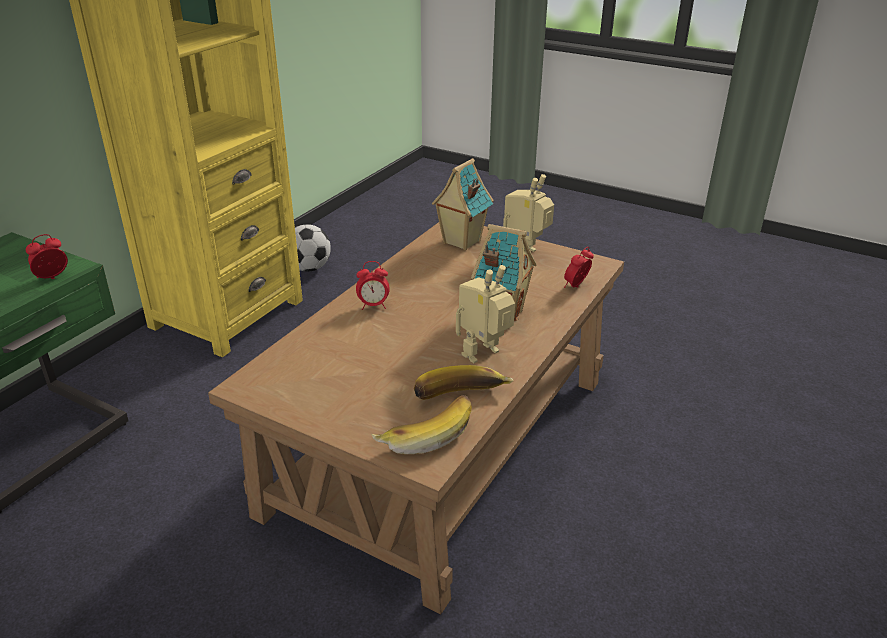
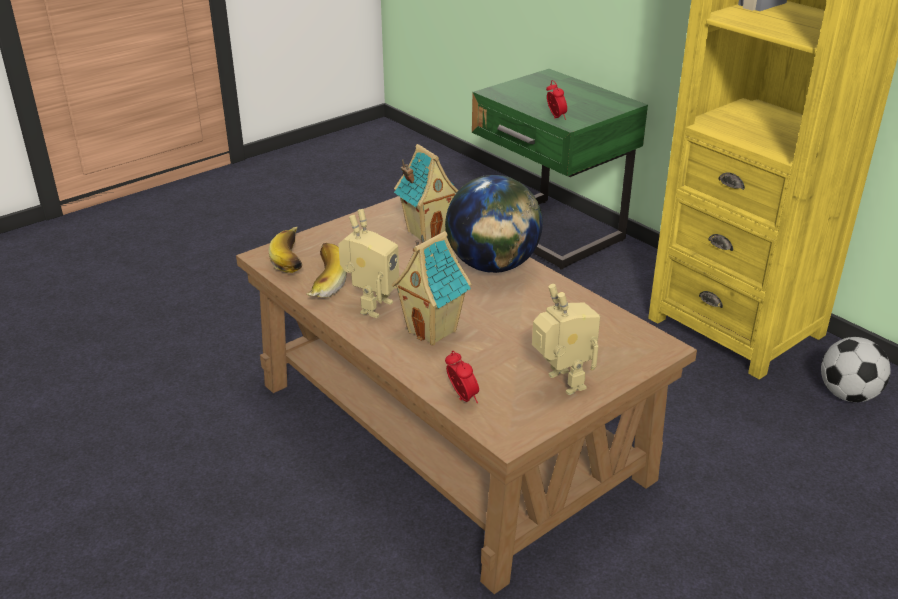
camera: 110 degrees right, 0 degrees up
alarm clock [356,261,390,310] -> globe [445,175,543,273]
toy house [432,158,494,251] -> toy house moved to [394,144,458,241]
toy robot [456,265,515,363] -> toy robot turned 45 degrees clockwise [338,209,399,318]

